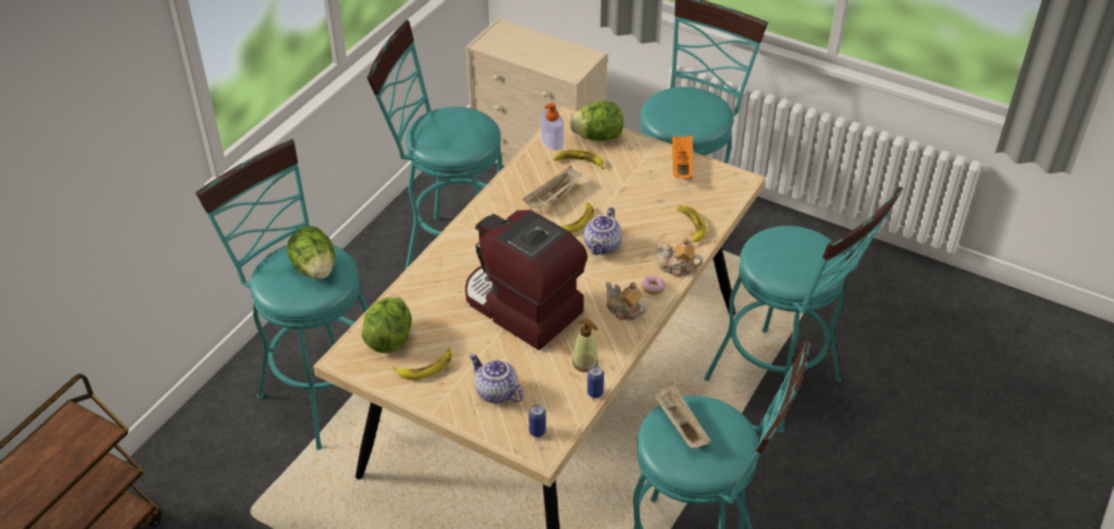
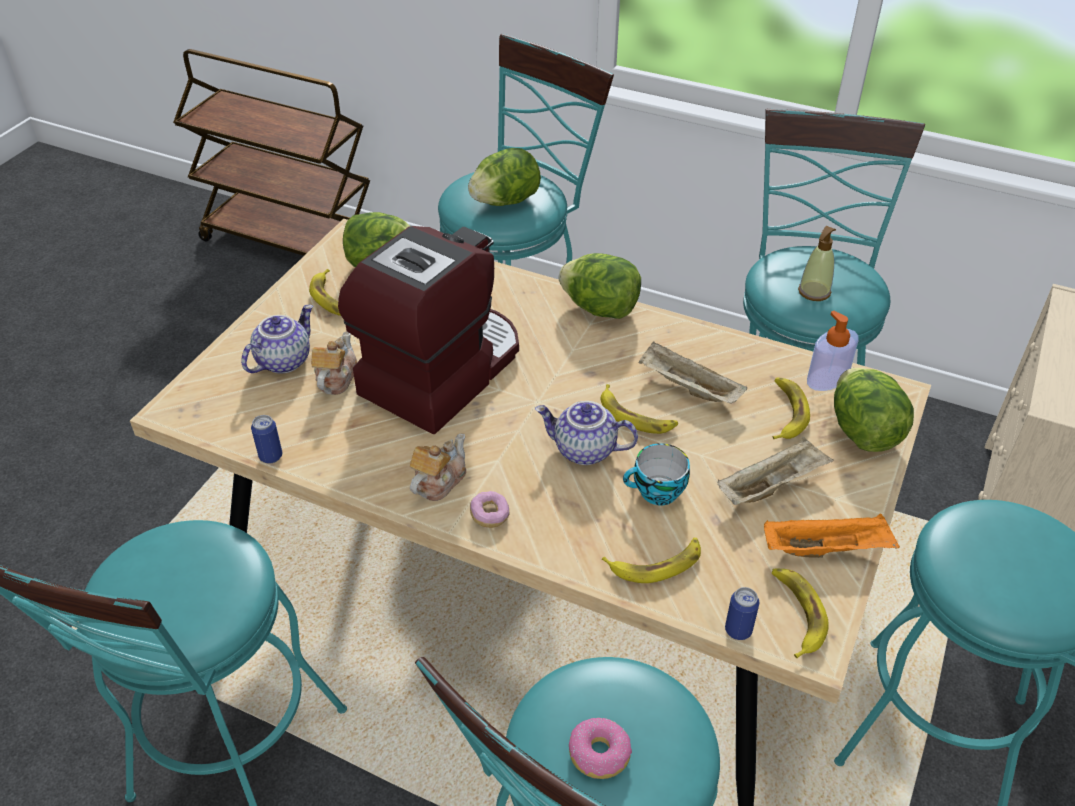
camera: 85 degrees right, 0 degrees up
can [529,404,546,437] -> can moved to [725,587,759,640]
soap dispenser [572,318,598,372] -> soap dispenser moved to [798,226,836,301]
beige tray [652,383,711,449] -> beige tray moved to [718,437,834,505]
teapot [655,238,703,277] -> teapot moved to [311,332,357,395]
none -> lettuce [559,253,641,319]
none -> donut [569,718,632,779]
none -> cup [623,443,690,505]
none -> banana [772,569,829,658]

